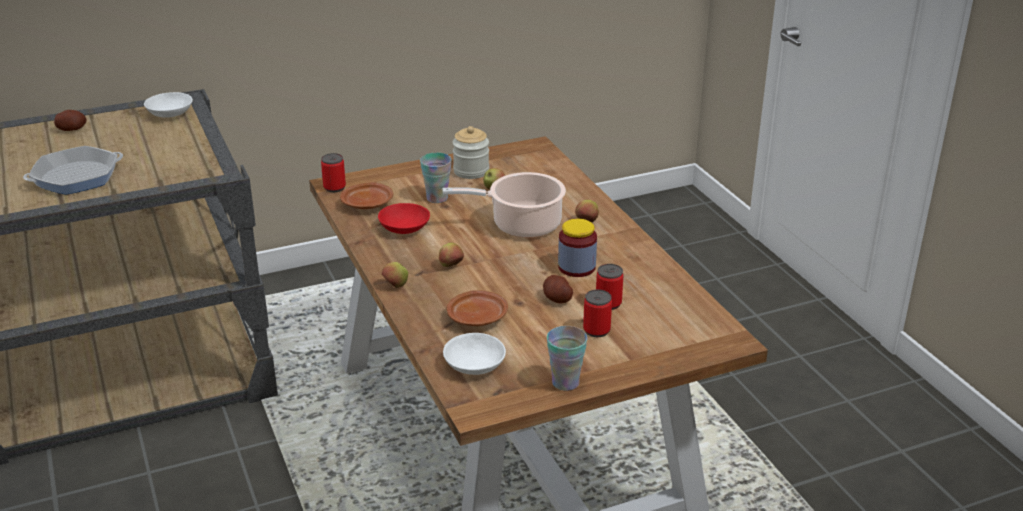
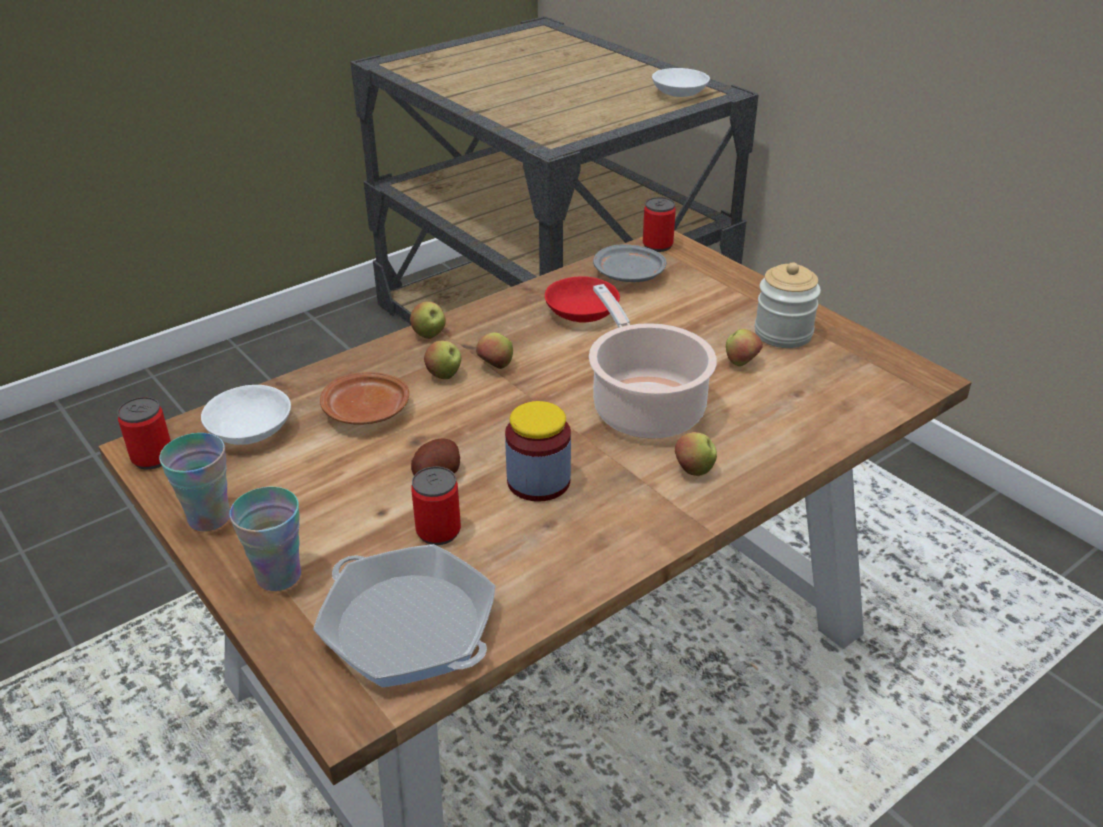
camera: 75 degrees right, 5 degrees up
frying pan [23,146,123,195] -> frying pan moved to [313,544,496,687]
potato [54,110,86,131] -> none
brown plate [340,182,393,209] -> grey plate [593,245,666,282]
cup [420,153,452,203] -> cup moved to [229,487,301,591]
can [583,289,612,337] -> can moved to [117,397,171,470]
none -> apple [424,340,461,379]

